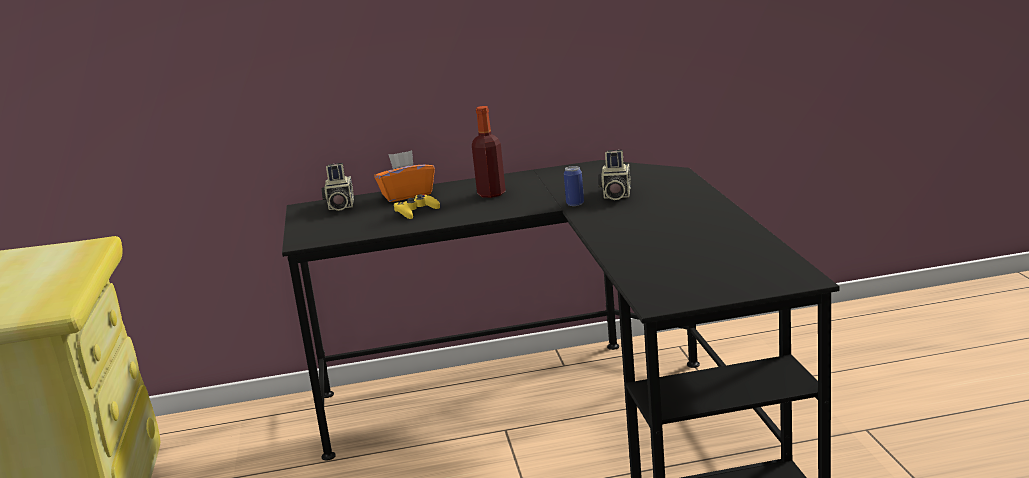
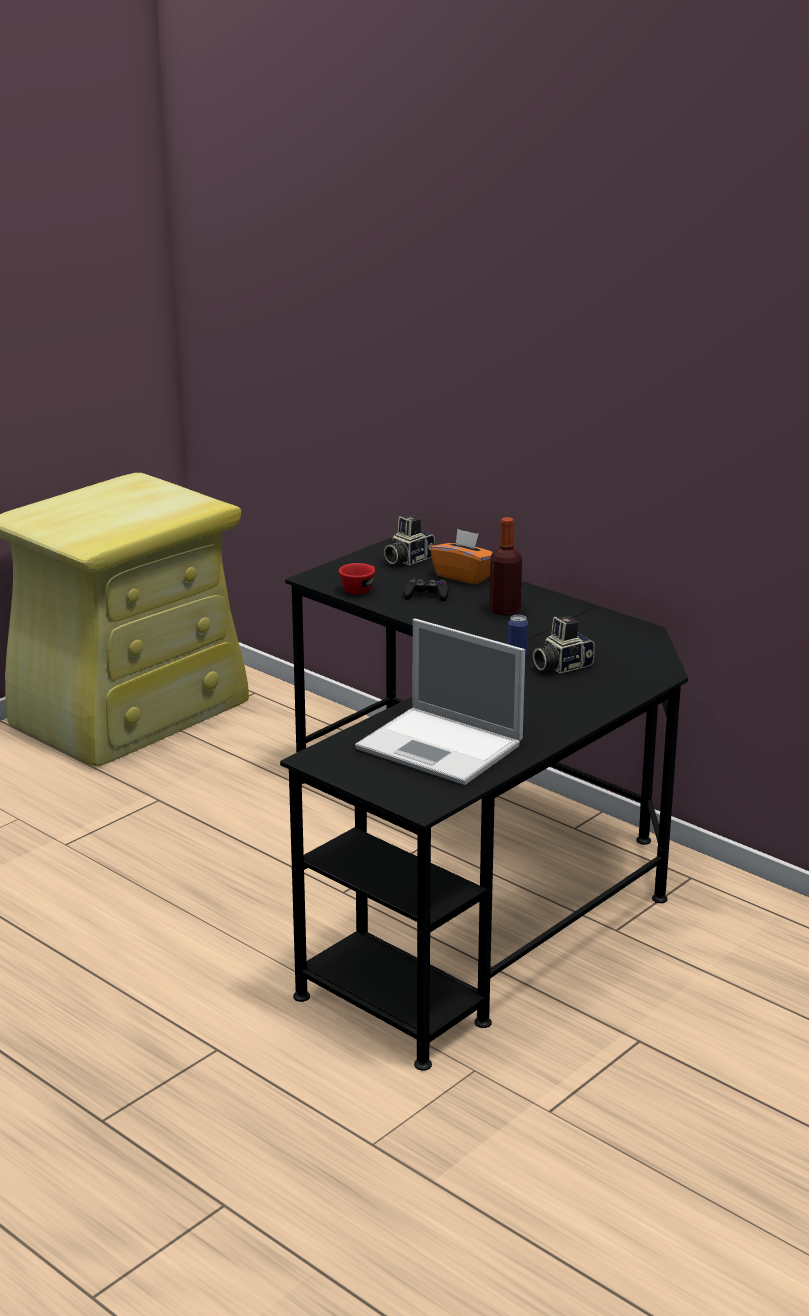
camera: 50 degrees right, 5 degrees up
yellow game controller [393,194,440,219] -> black game controller [404,578,449,601]
none -> red cup [339,563,375,595]
none -> laptop [355,619,525,785]

